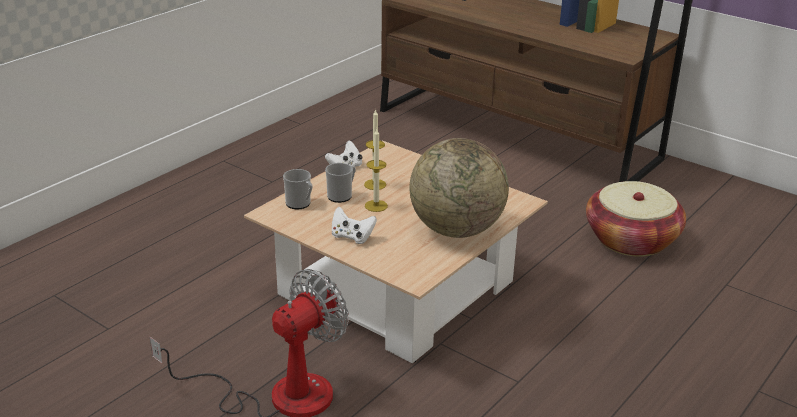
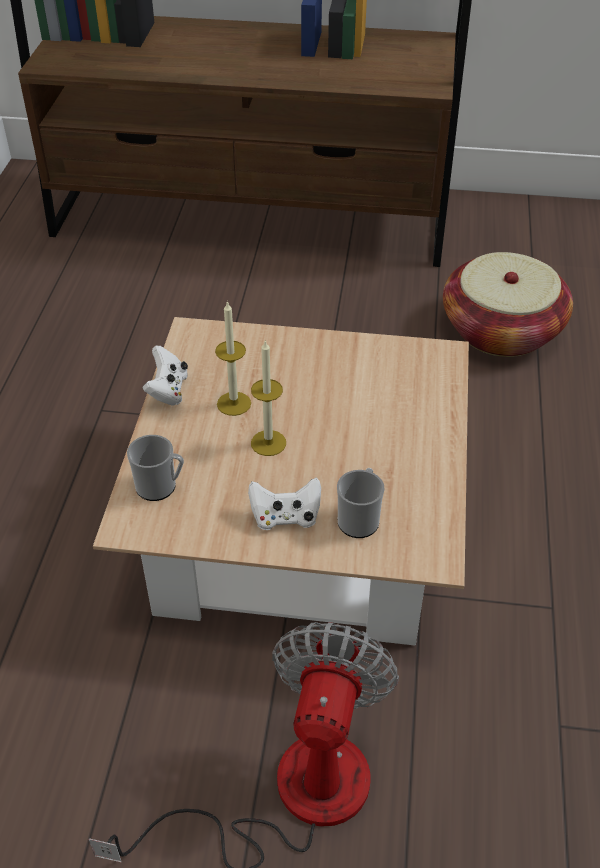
camera: 30 degrees left, 15 degrees up
mug [325,163,356,203] -> mug moved to [337,468,385,538]
globe [409,138,509,238] -> none

